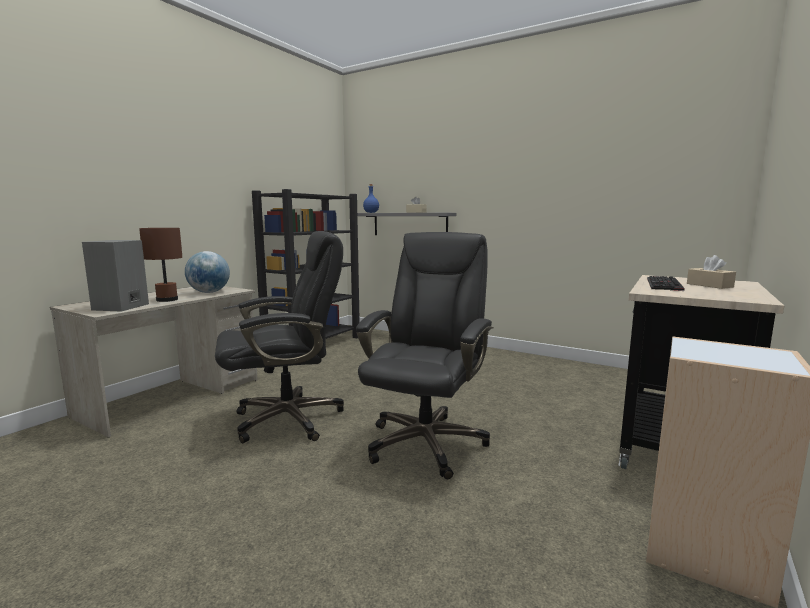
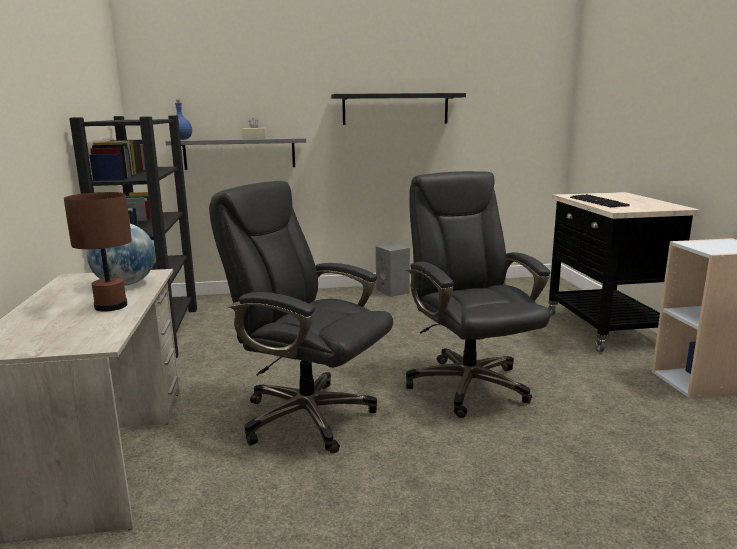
camera: 40 degrees left, 5 degrees up
grey speaker [82,240,149,312] -> grey speaker moved to [376,243,410,297]
black office chair [215,231,344,443] -> black office chair turned 90 degrees counterclockwise [209,181,393,453]
beige tissue box [687,255,736,289] -> none
none -> black shelf [331,93,466,125]

